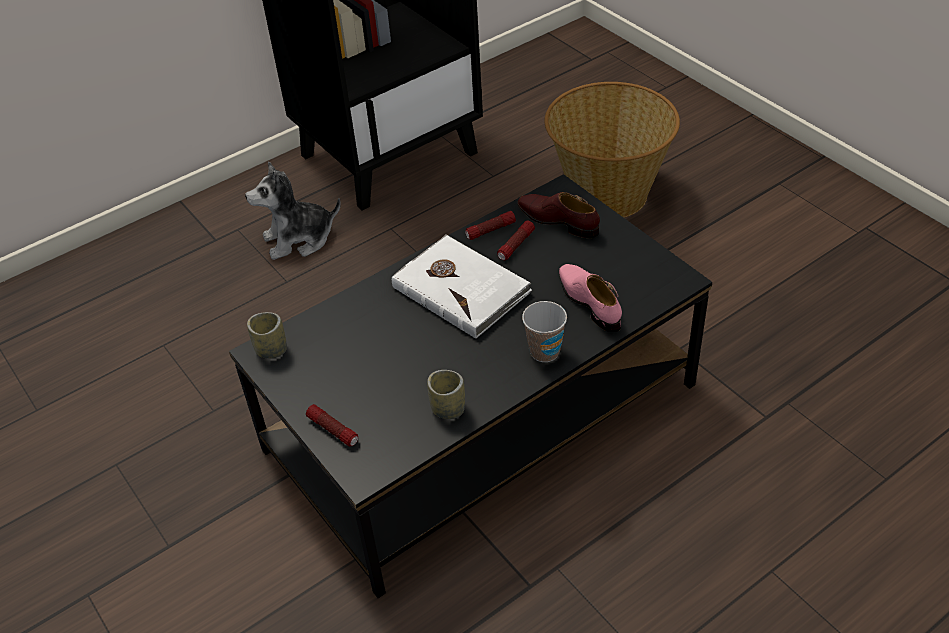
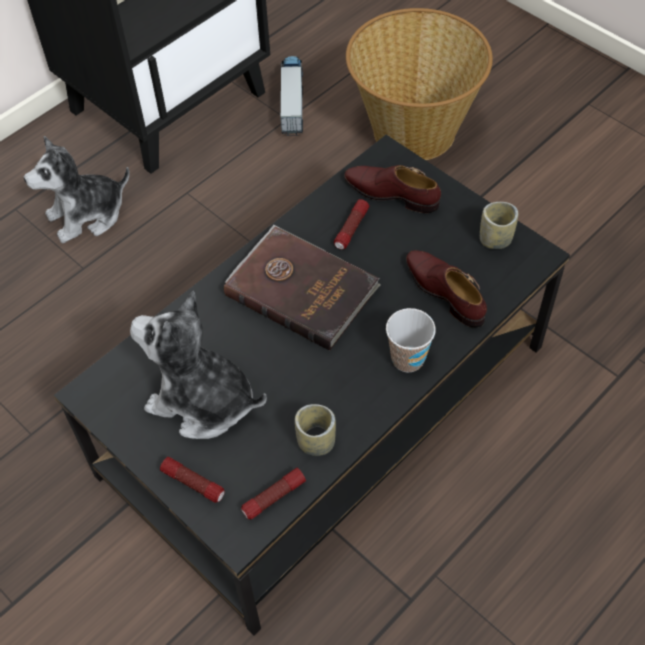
camera: 10 degrees left, 10 degrees up
cup [247,312,287,358] -> cup moved to [480,202,518,249]
white book [392,234,532,339] -> brown book [224,225,381,351]
flashlight [465,211,516,240] -> flashlight moved to [241,468,306,520]
pink shoe [559,264,622,332] -> brown shoe [406,250,487,328]
none -> plush toy [130,291,267,439]
none -> toy truck [280,56,303,136]

